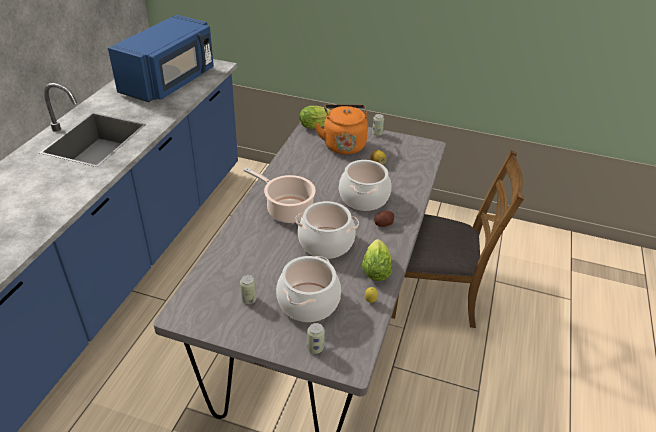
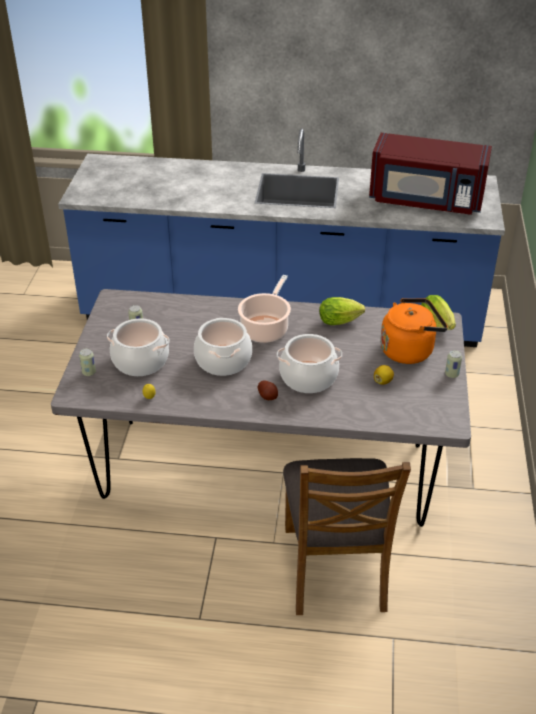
camera: 80 degrees right, 0 degrees up
blue microwave [108,15,214,102] -> red microwave [369,133,492,215]
lettuce [362,239,392,281] -> lettuce moved to [319,297,365,325]

